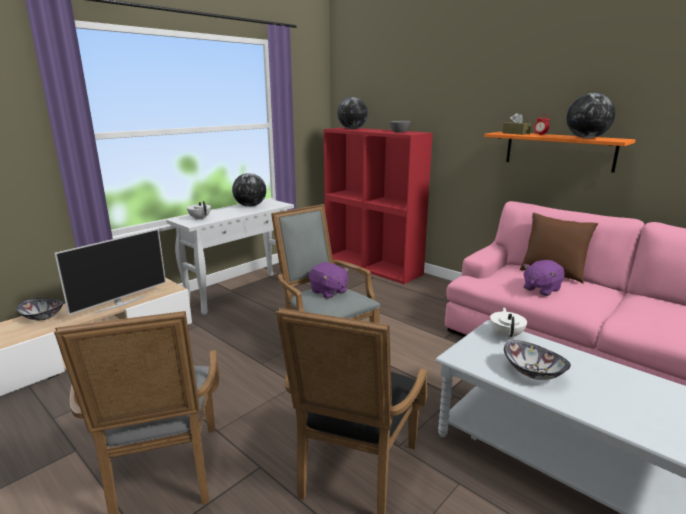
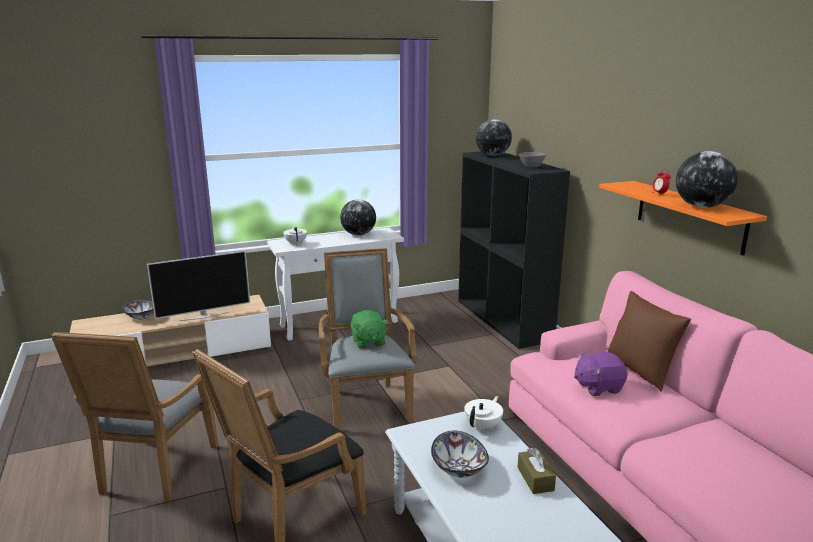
camera: 25 degrees right, 0 degrees up
purple plush toy [309,262,349,299] -> green plush toy [351,310,389,349]
red bookcase [324,127,433,284] -> black bookcase [458,152,570,349]
brown tissue box [502,113,531,135] -> brown tissue box moved to [518,448,556,494]

